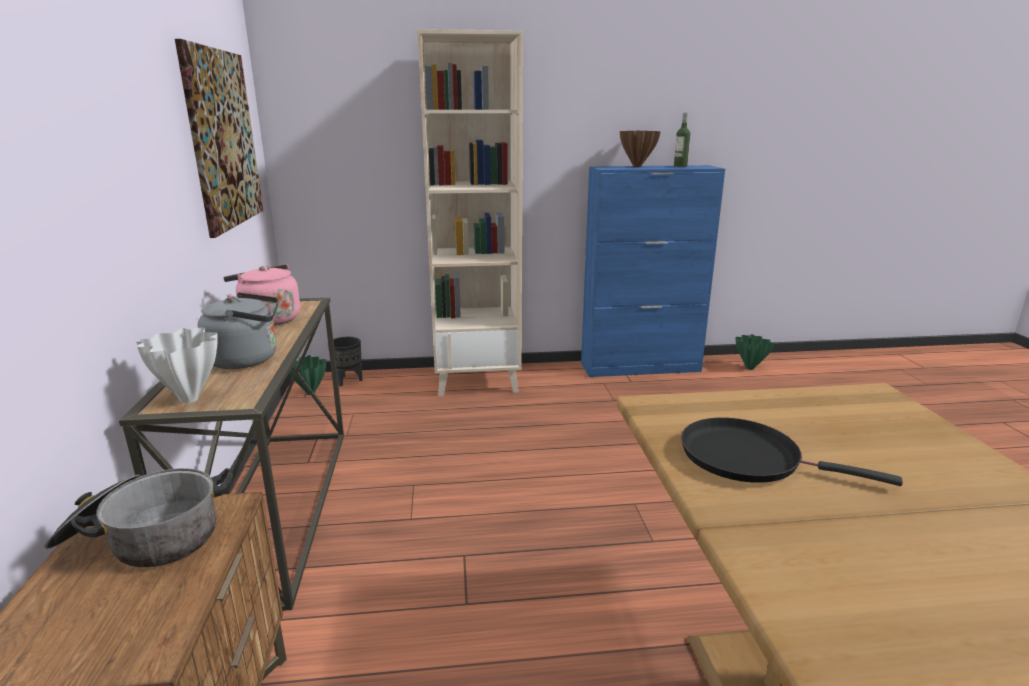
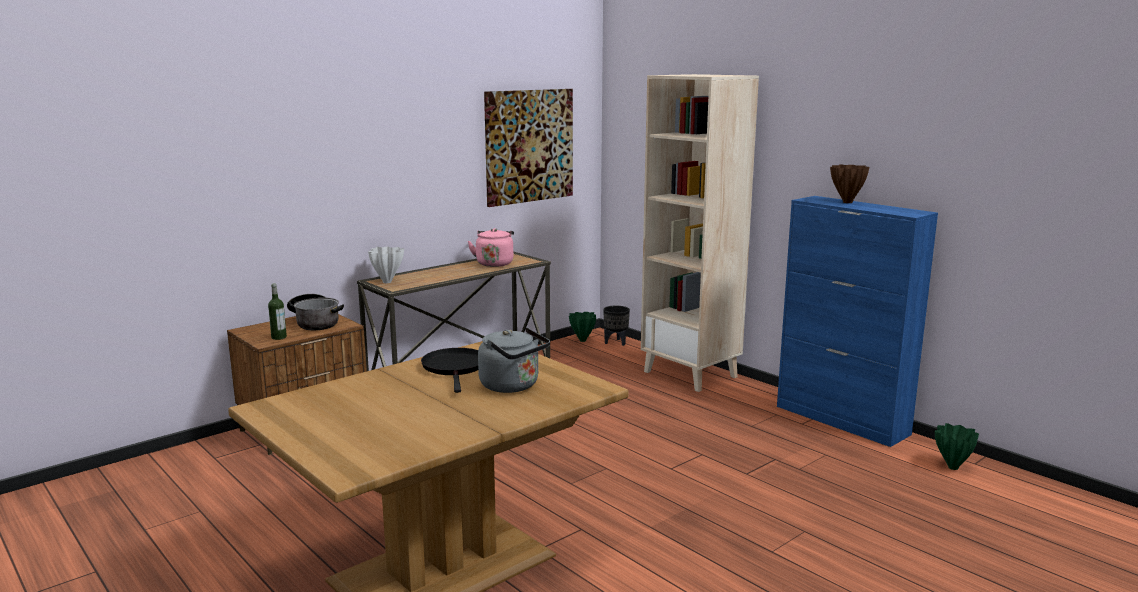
camera: 55 degrees right, 5 degrees down
grey kettle [198,292,279,369] -> grey kettle moved to [478,328,550,393]
bottle [674,113,690,167] -> bottle moved to [268,283,287,340]

